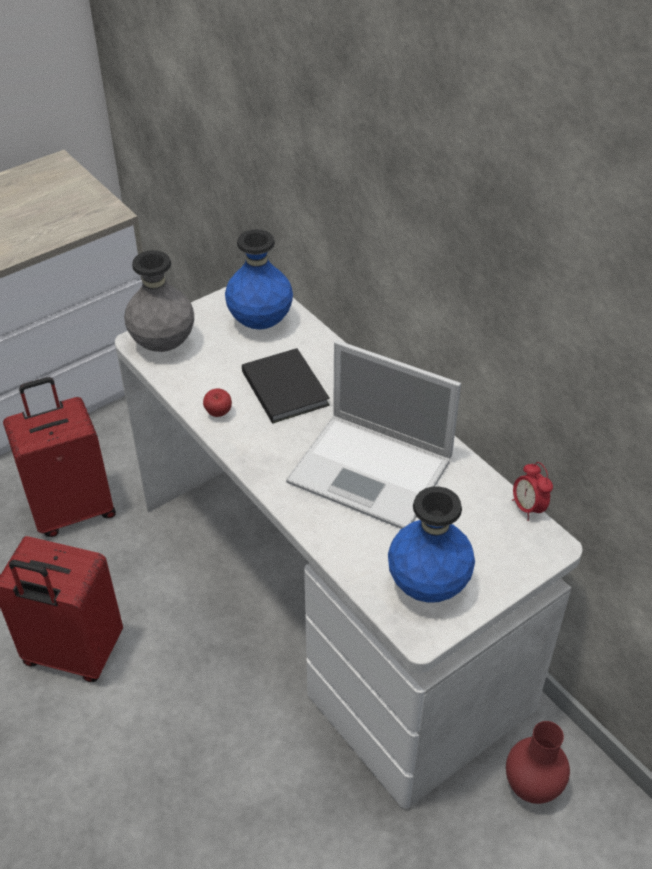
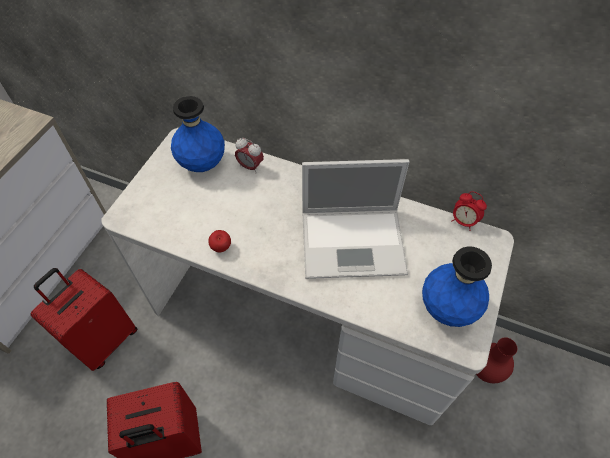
camera: 30 degrees left, 10 degrees up
grey vase [124,250,194,352] -> none
black book [242,348,330,424] -> none
none -> alarm clock [235,138,264,174]

